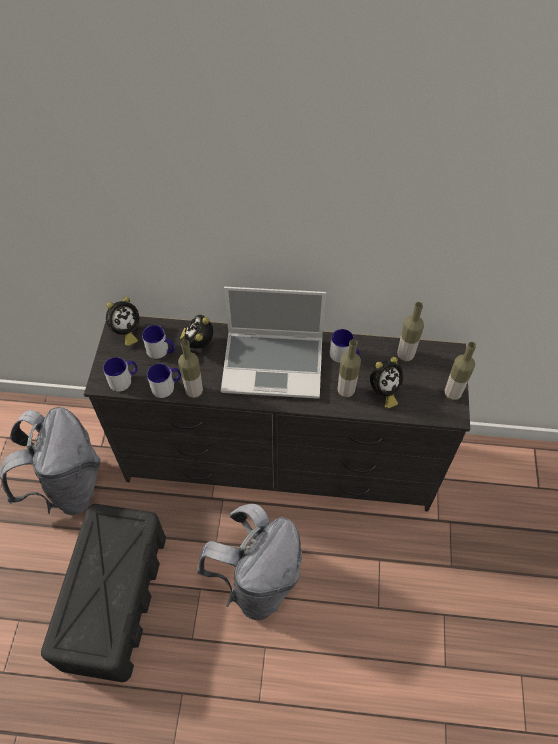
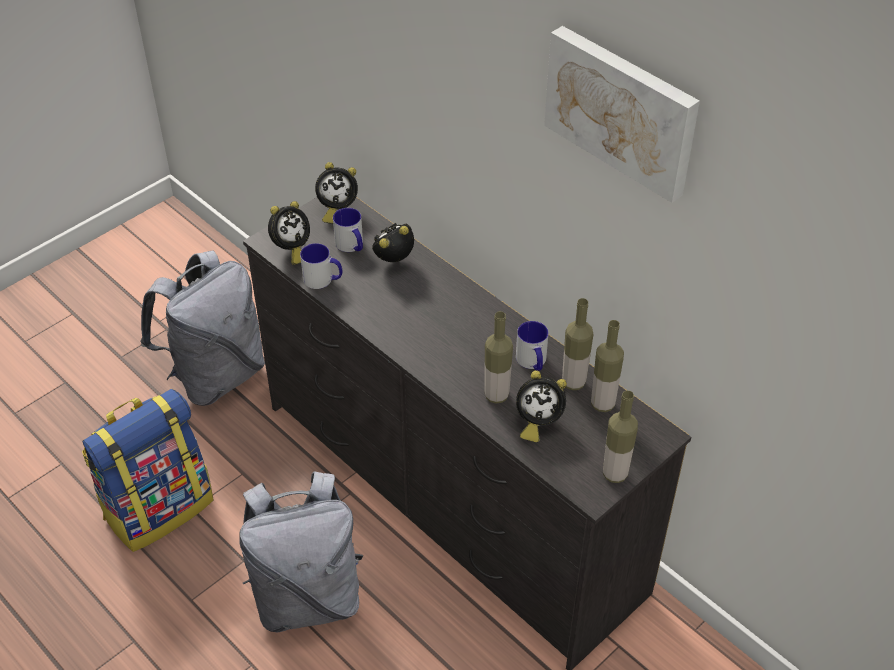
camera: 40 degrees right, 10 degrees down
black storage box [41,504,166,682] -> backpack [82,389,214,552]
mug [103,357,138,392] -> alarm clock [268,201,310,265]
bottle [178,340,203,398] -> bottle moved to [562,298,594,390]
laptop [221,287,326,399] -> none
none -> picture [544,26,700,203]

